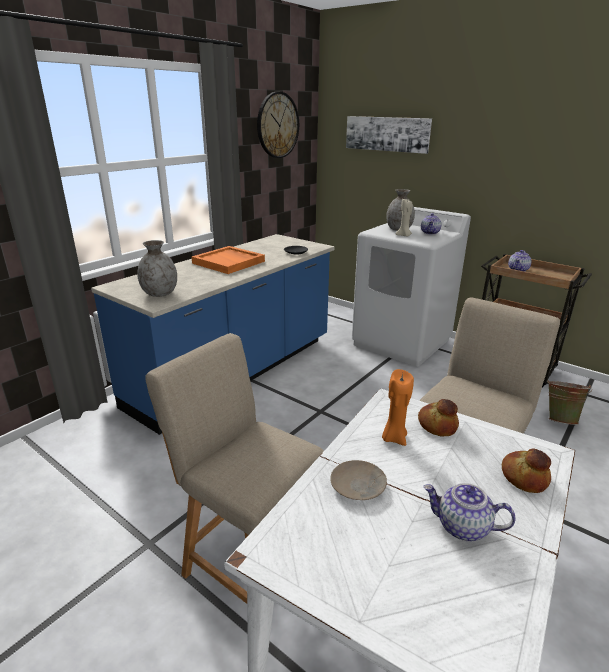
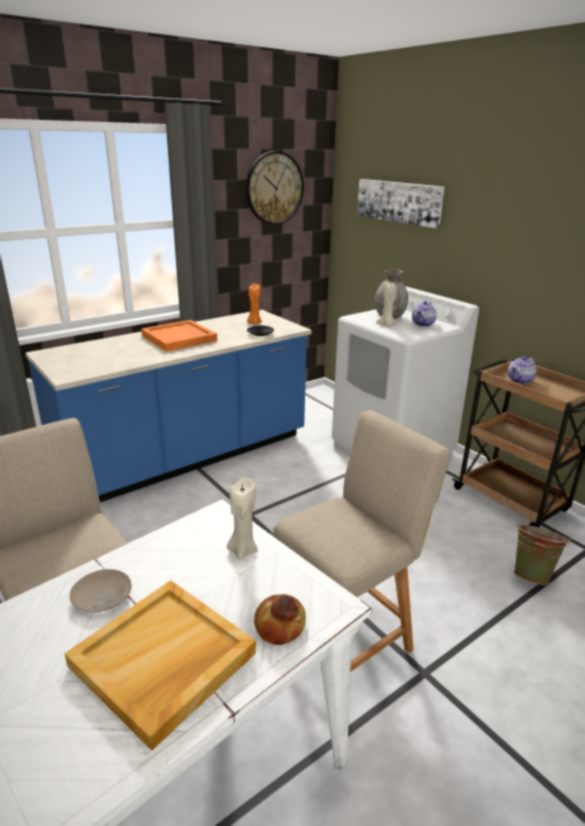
camera: 15 degrees right, 0 degrees up
grey vase [137,240,177,297] -> none
orange candle [382,369,414,446] -> orange candle moved to [247,283,262,325]
bread [418,399,459,436] -> beige candle [227,478,258,561]
teapot [423,483,516,541] -> beige tray [64,580,256,750]

